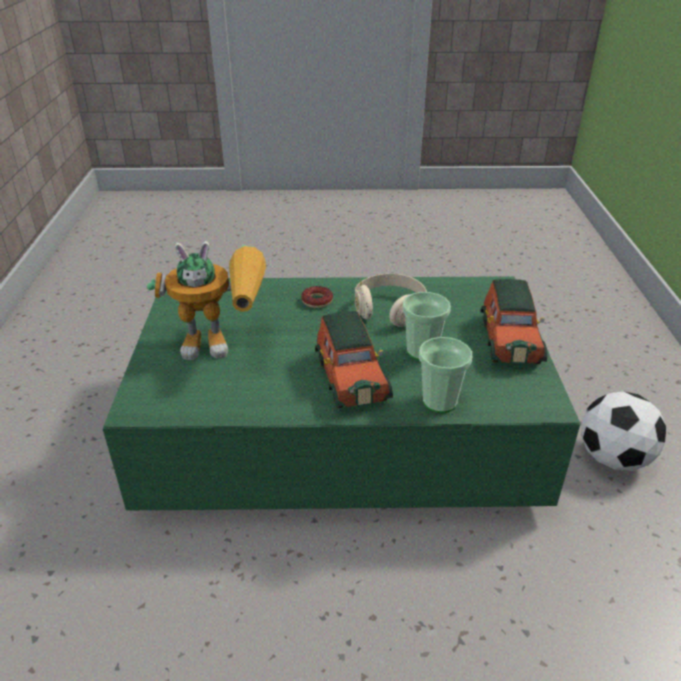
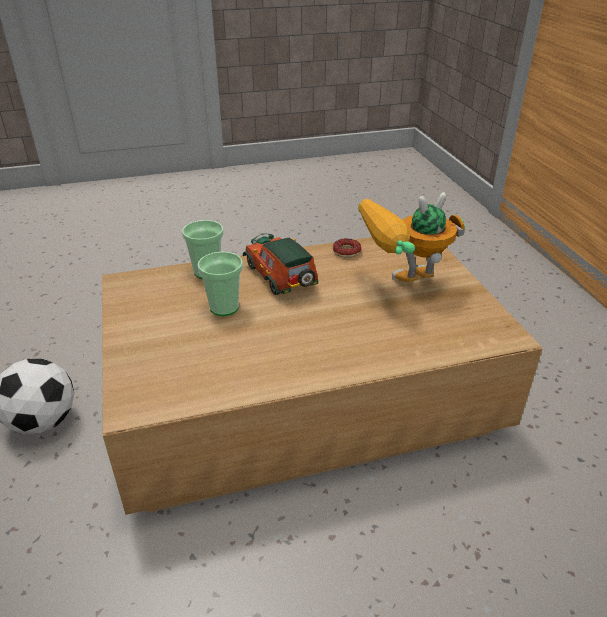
camera: 165 degrees right, 0 degrees up
green coffee table [103,276,580,511] -> brown coffee table [102,237,542,515]
donut [301,286,333,308] -> donut moved to [333,238,361,258]
beige headphones [355,273,427,327] -> none
toy car [480,279,547,364] -> none

